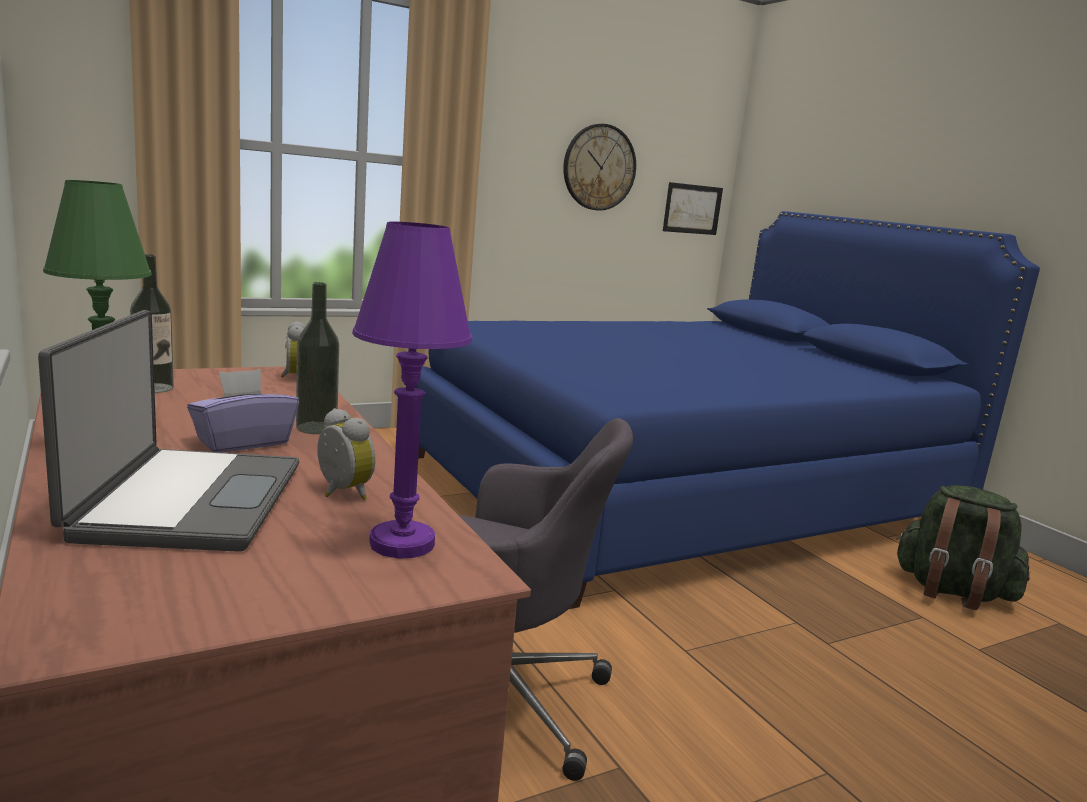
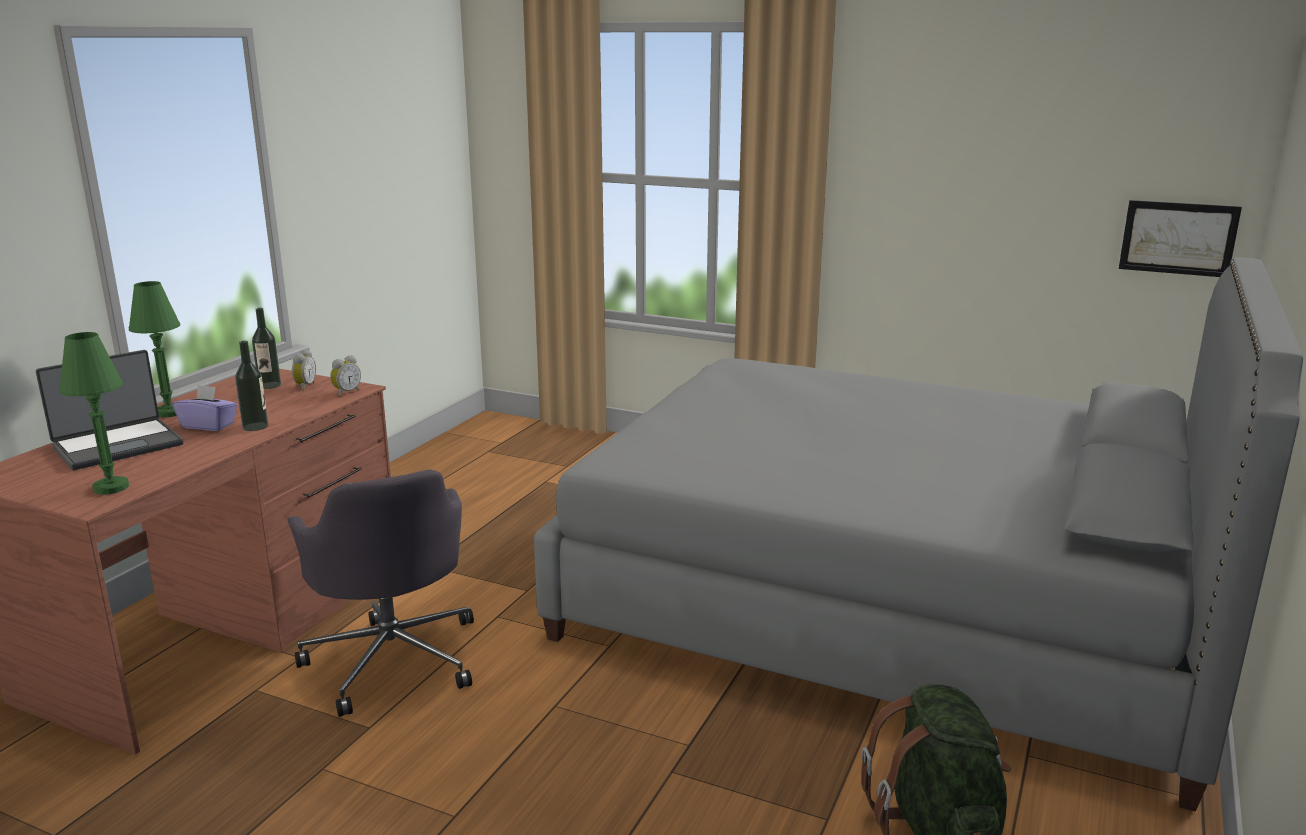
camera: 55 degrees right, 5 degrees up
alarm clock [317,408,375,500] -> alarm clock moved to [292,349,316,391]
purple table lamp [352,222,472,559] -> green table lamp [59,332,129,495]
blue bed [415,211,1040,609] -> grey bed [534,257,1303,812]
wall clock [563,124,636,211] -> none

